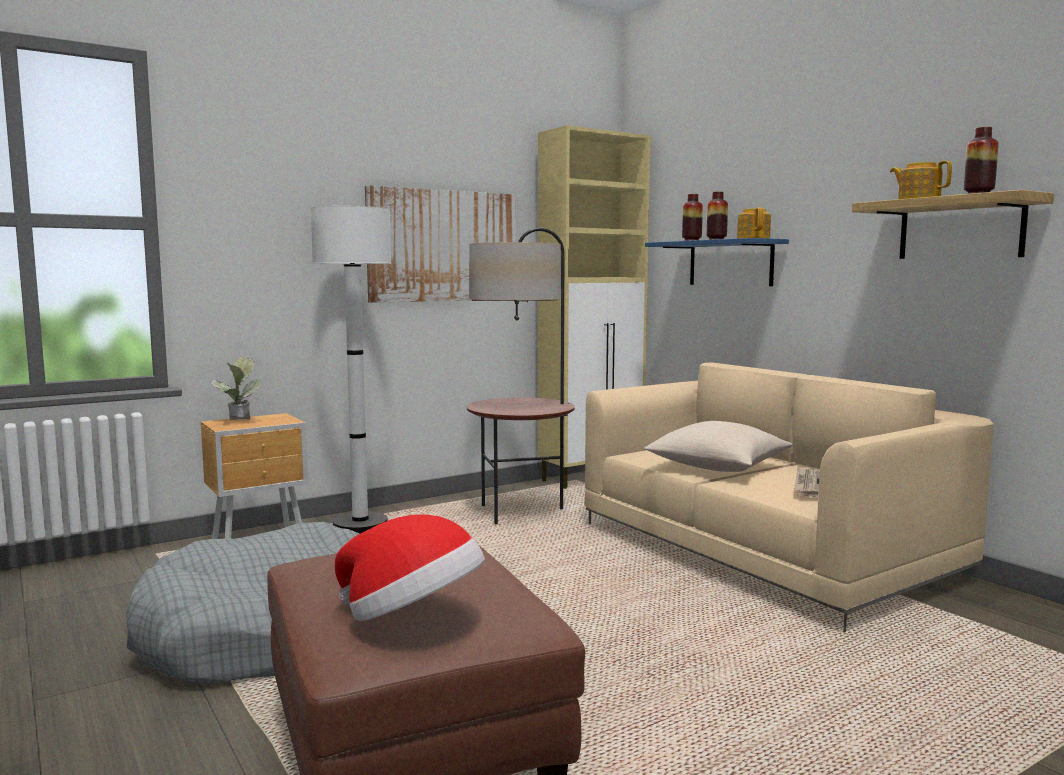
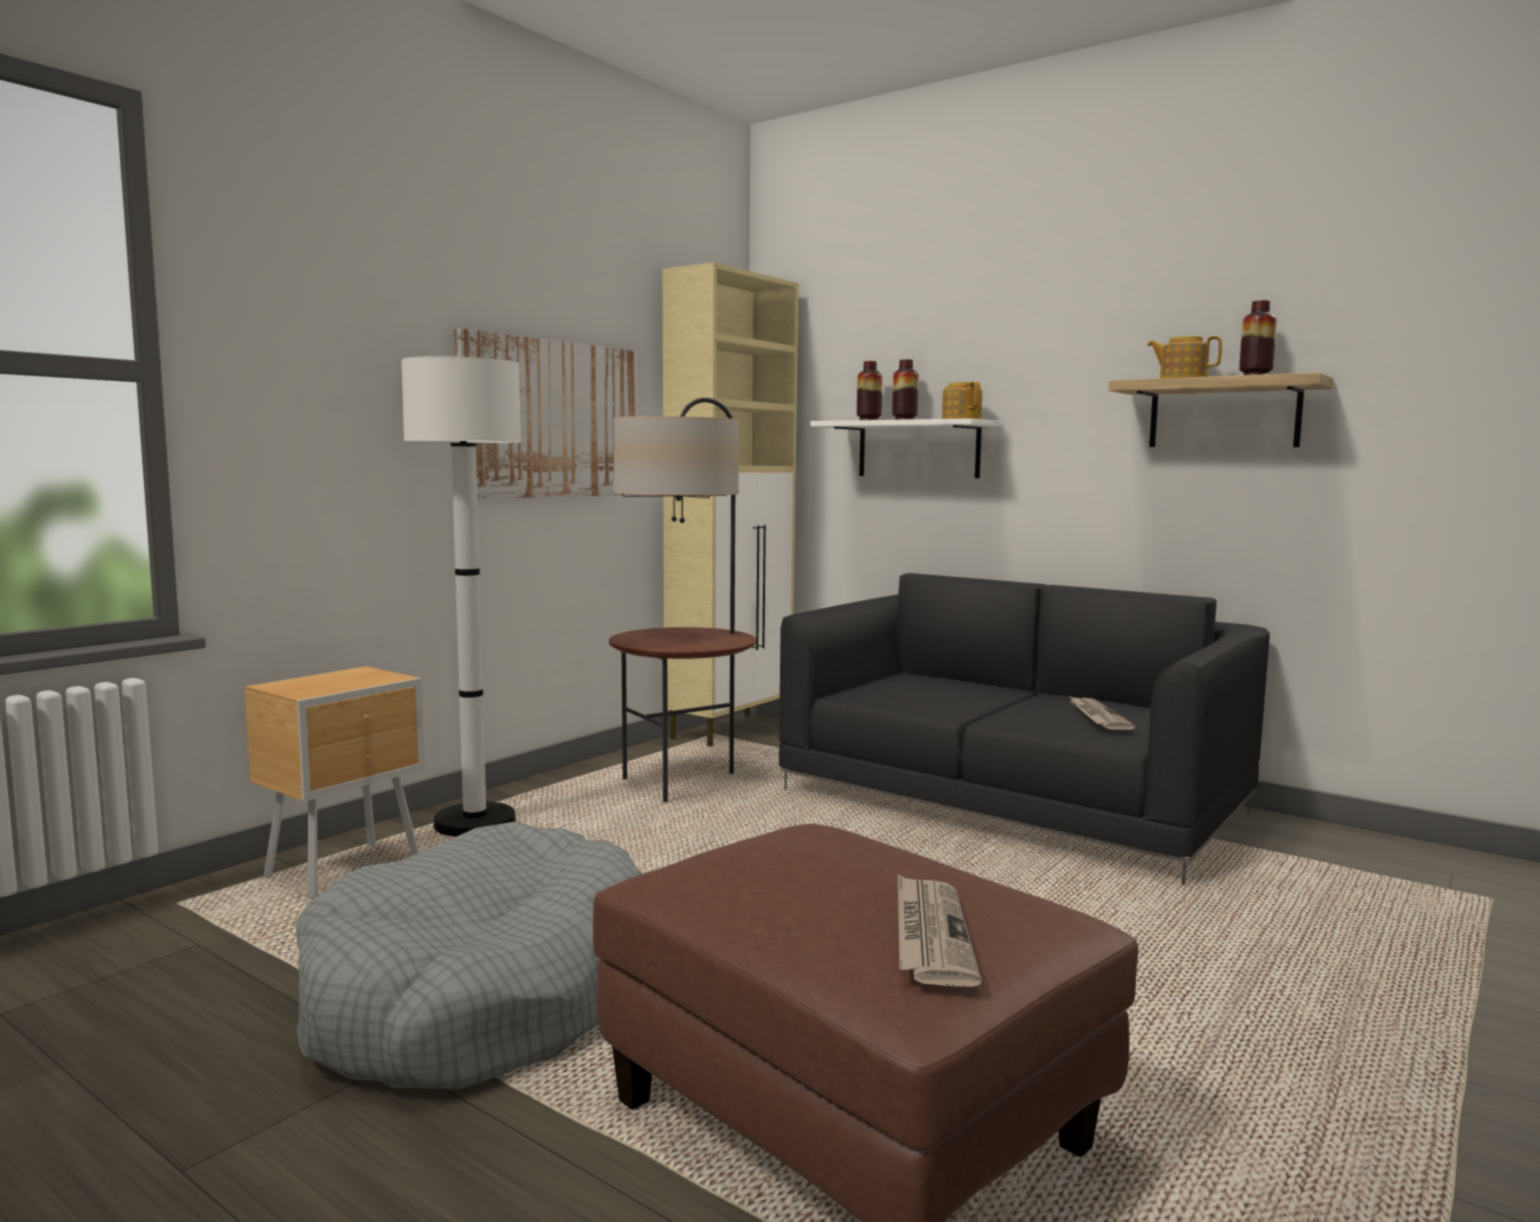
camera: 20 degrees left, 0 degrees up
potted plant [211,357,262,420] -> none
hat [335,514,485,621] -> newspaper [898,874,982,987]
beige sofa [585,362,994,632] -> black sofa [779,573,1270,885]
beige pillow [644,421,793,472] -> none
blue shelf [645,238,789,286] -> white shelf [810,418,1001,478]

